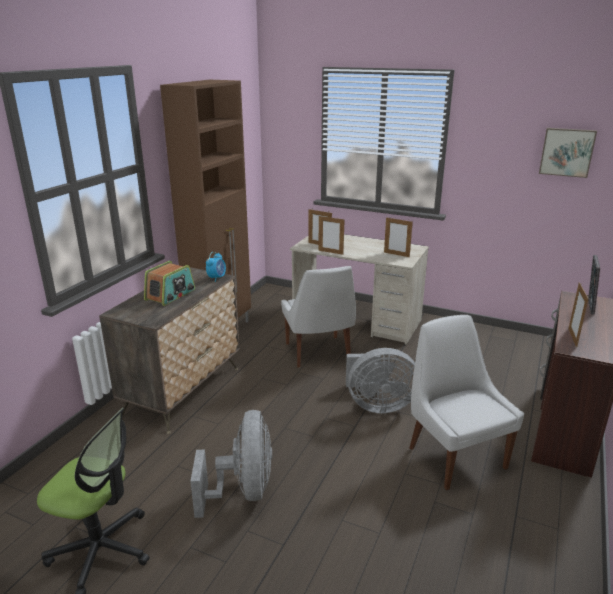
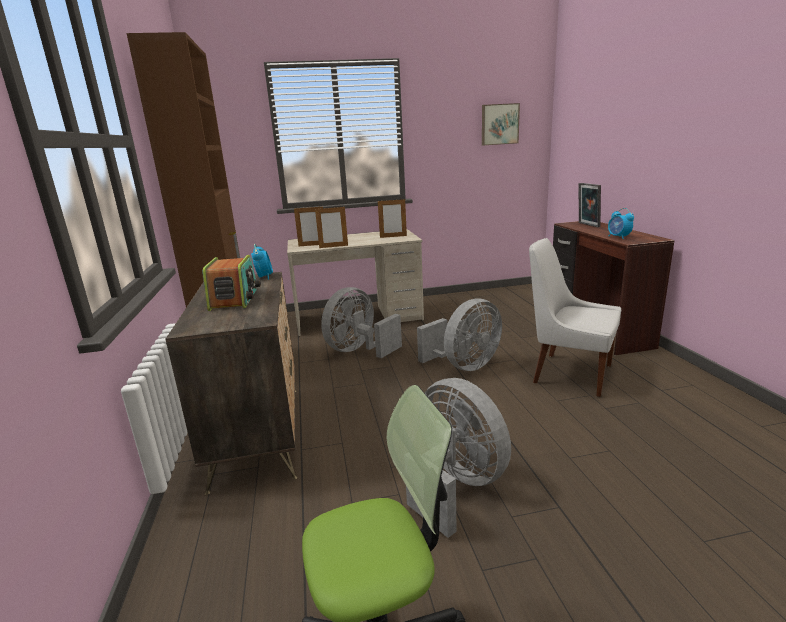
camera: 35 degrees left, 5 degrees down
white chair [281,266,356,368] -> grey fan [321,287,402,358]
picture frame [569,282,589,348] -> alarm clock [608,208,634,239]

